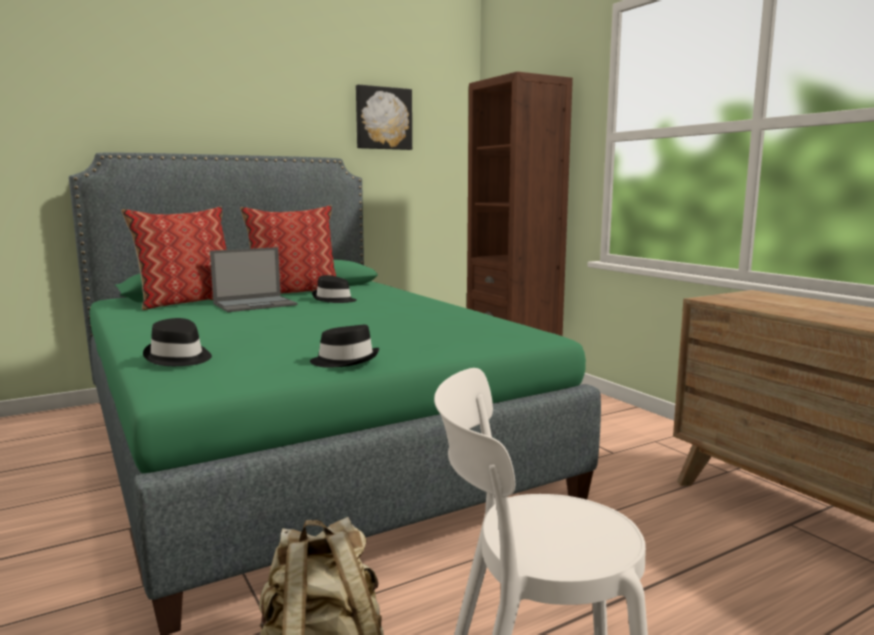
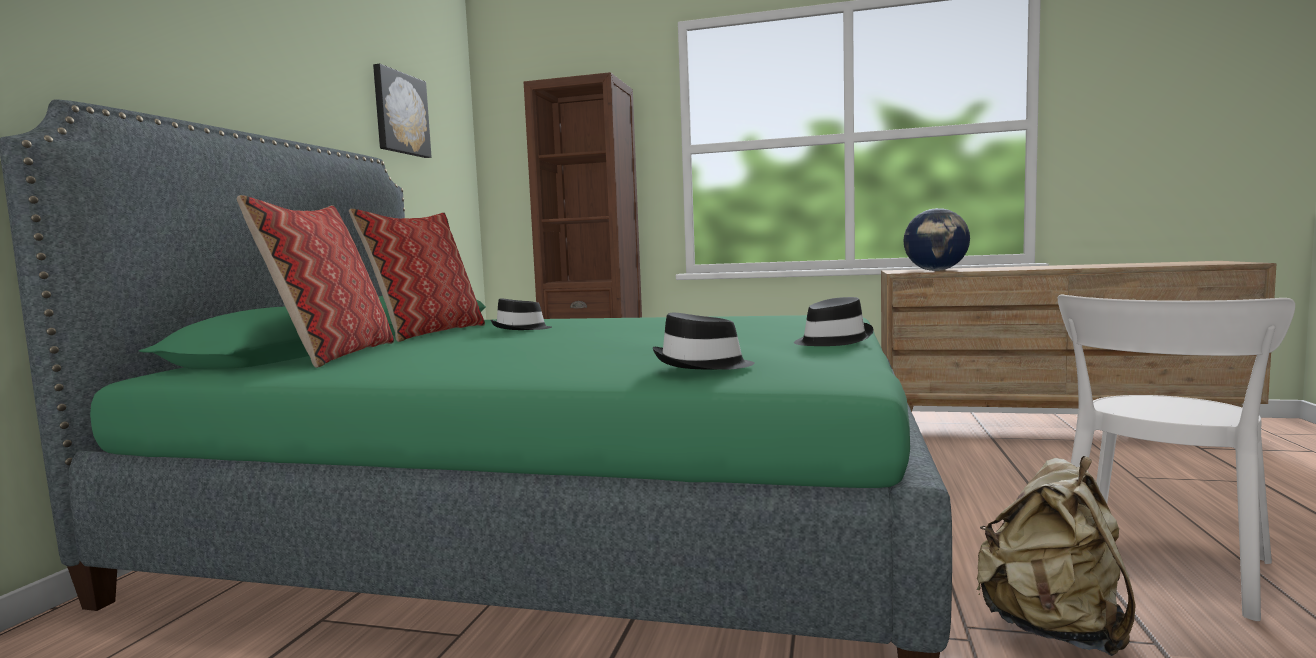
camera: 45 degrees left, 5 degrees down
laptop [210,247,297,312] -> none
none -> globe [903,208,970,271]

